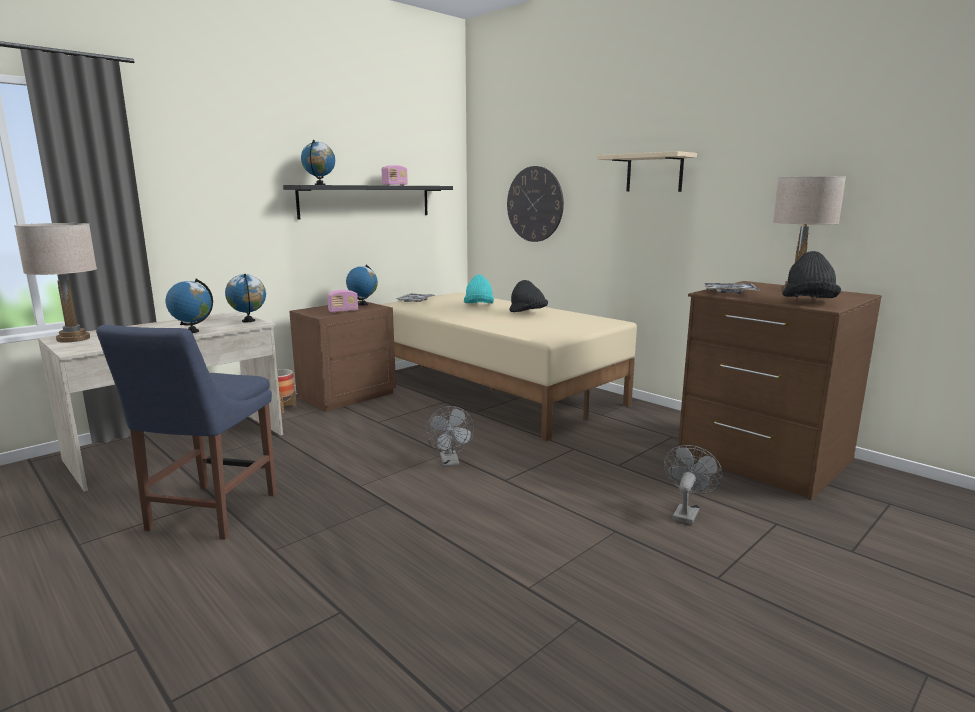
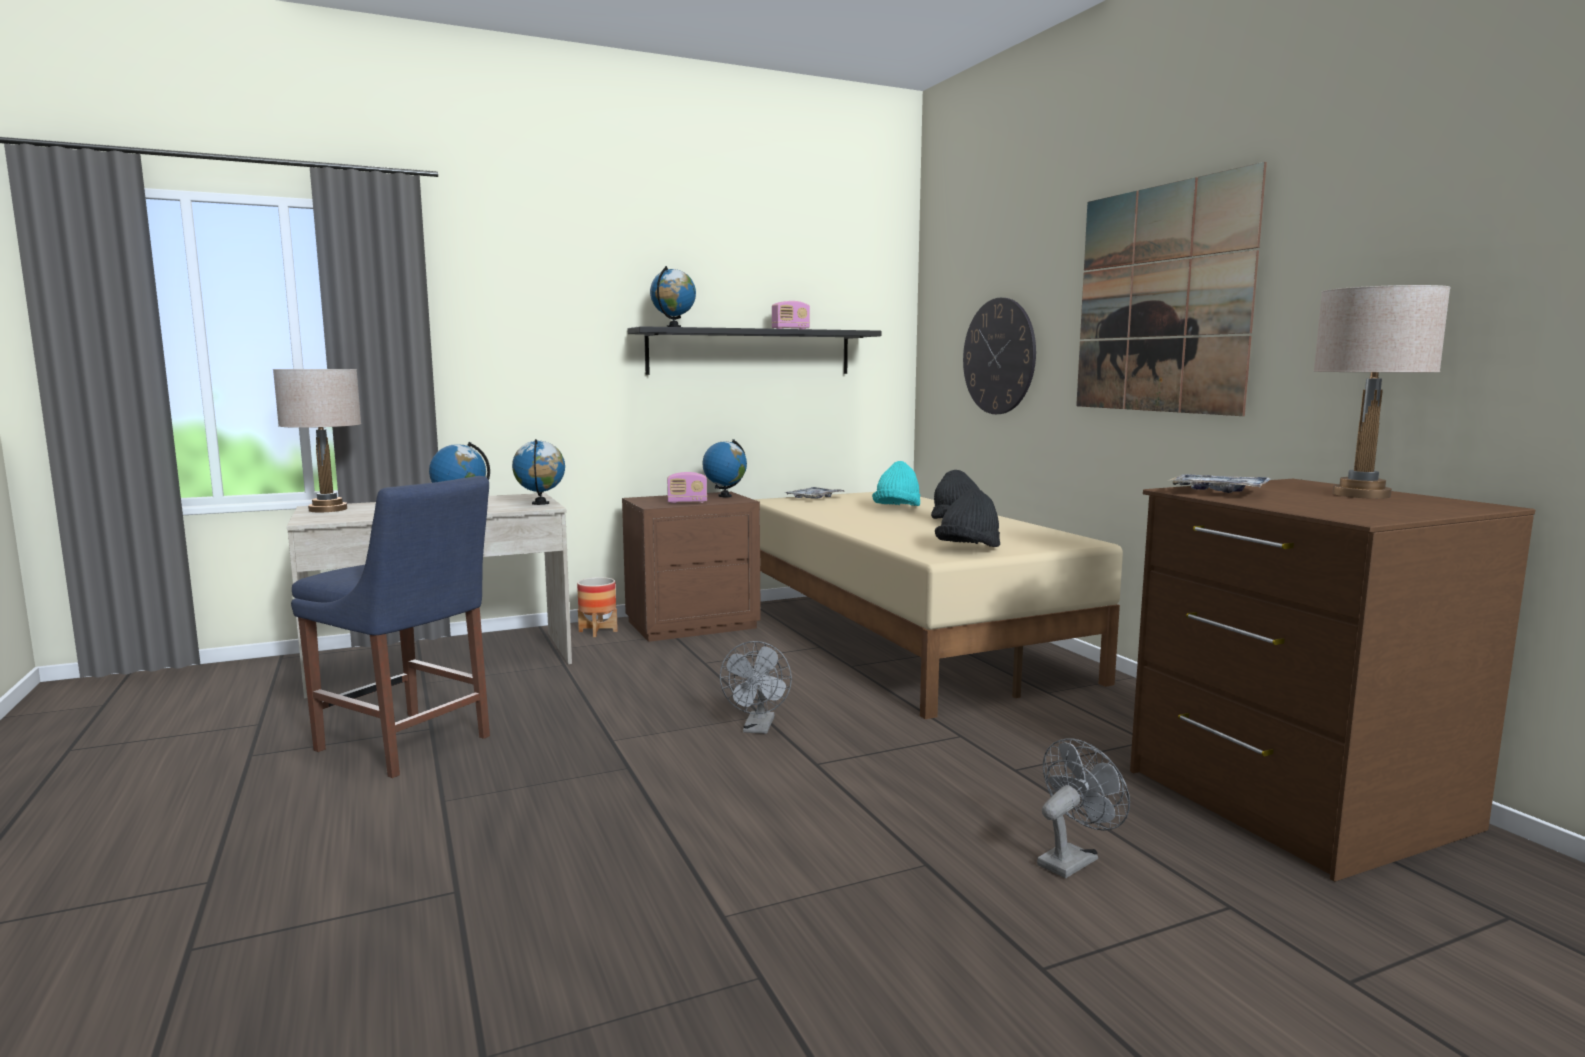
camera: 20 degrees right, 5 degrees down
blue chair [96,325,276,540] -> blue chair turned 90 degrees counterclockwise [291,476,490,778]
beige shelf [597,151,697,192] -> picture [1076,162,1267,416]
black hat [782,251,841,298] -> black hat moved to [935,488,1000,547]

